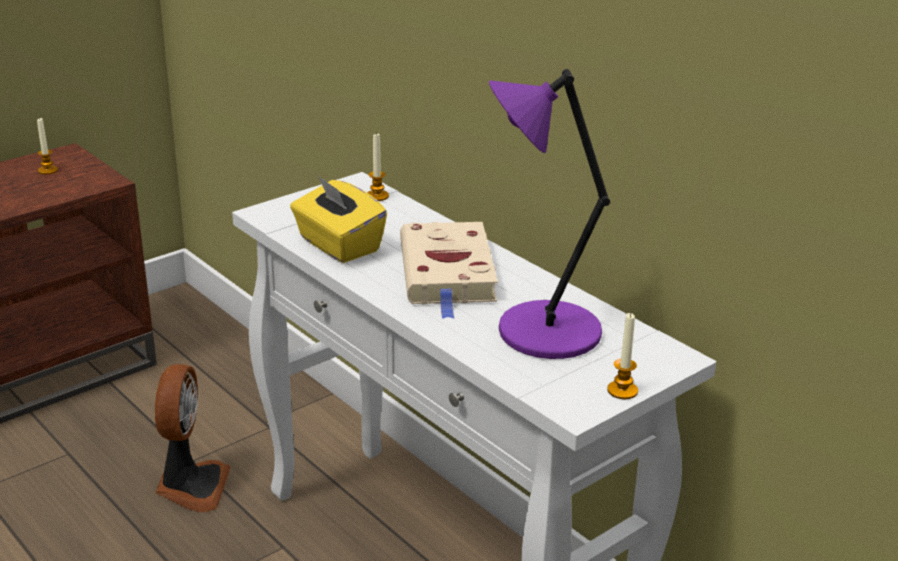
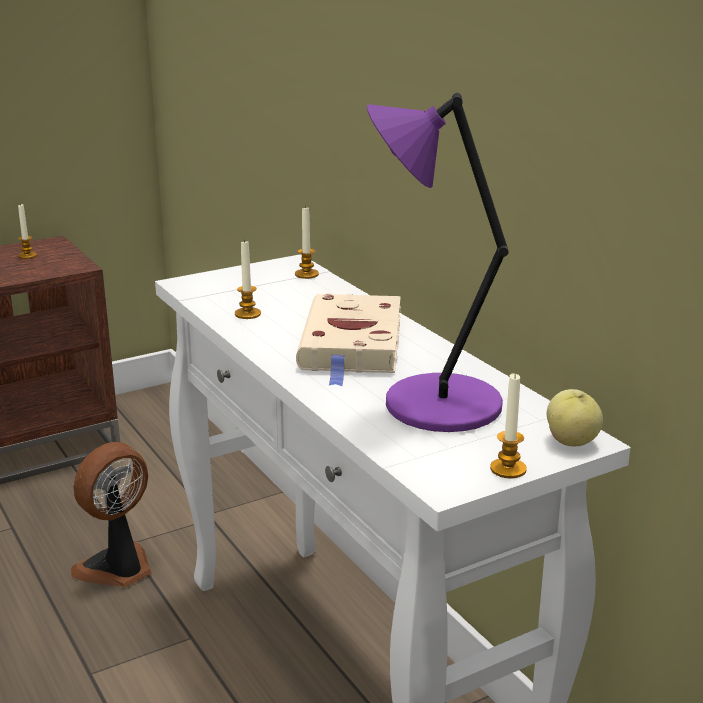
camera: 10 degrees right, 5 degrees down
fan [155,364,231,512] -> fan turned 150 degrees counterclockwise [71,442,152,587]
yellow tissue box [290,176,387,263] -> candle [235,239,261,319]
none -> apple [547,389,603,446]

